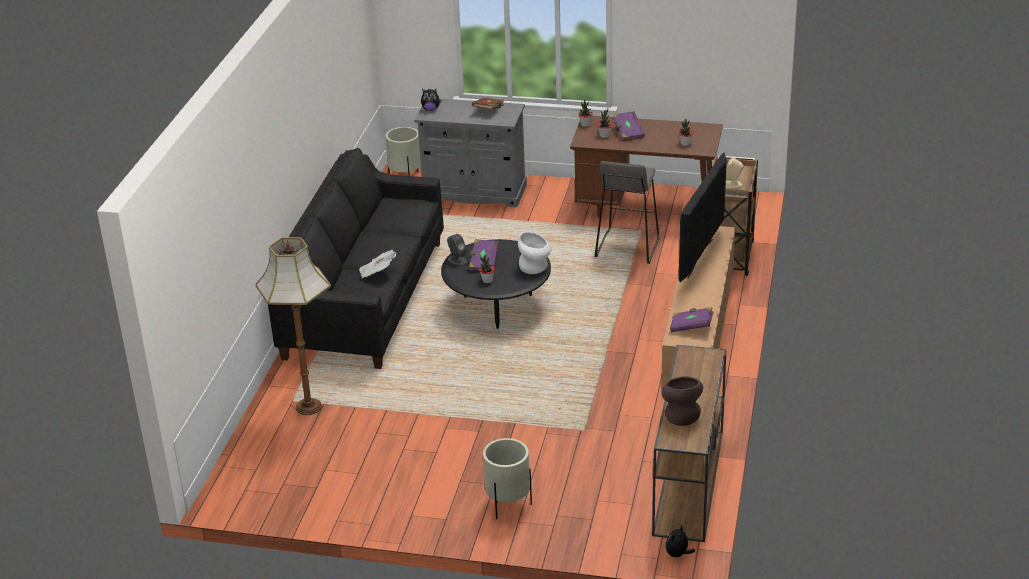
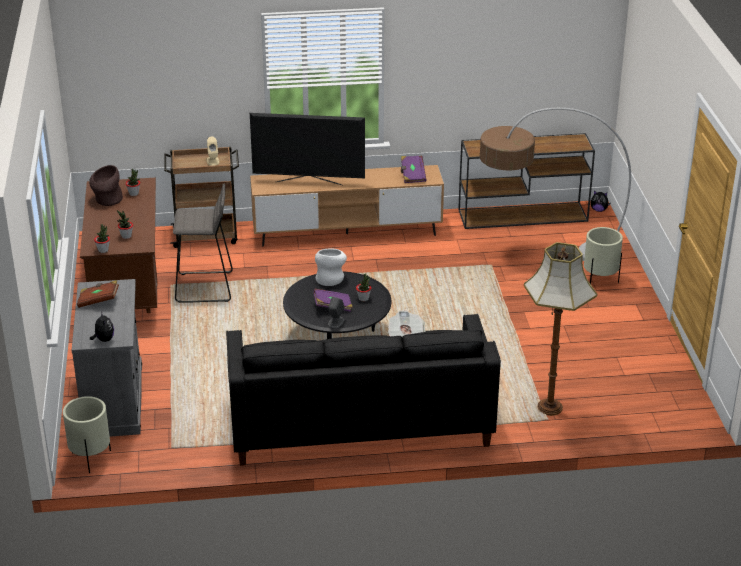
camera: 110 degrees left, 0 degrees up
purple book [613,111,645,141] -> none
brown vase [661,376,703,426] -> brown vase moved to [89,165,123,206]
none -> floor lamp [480,108,631,261]

